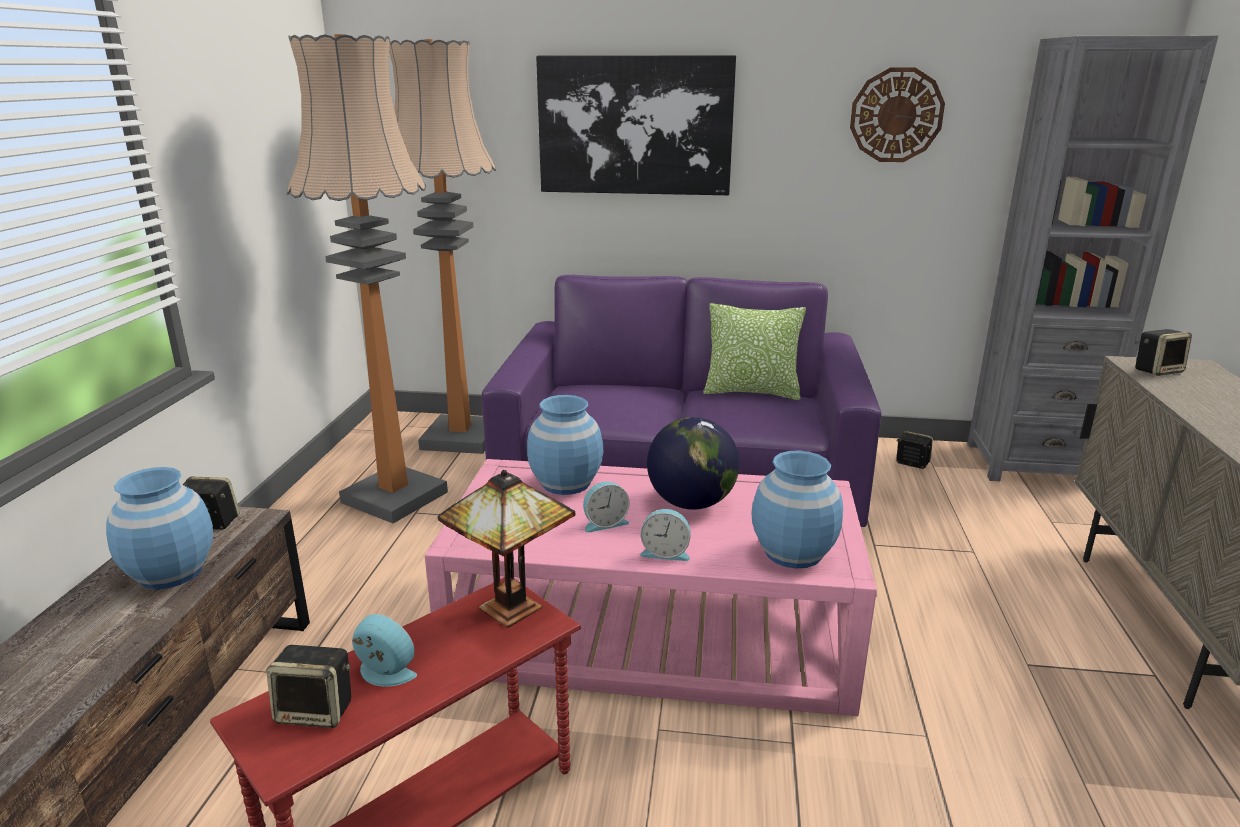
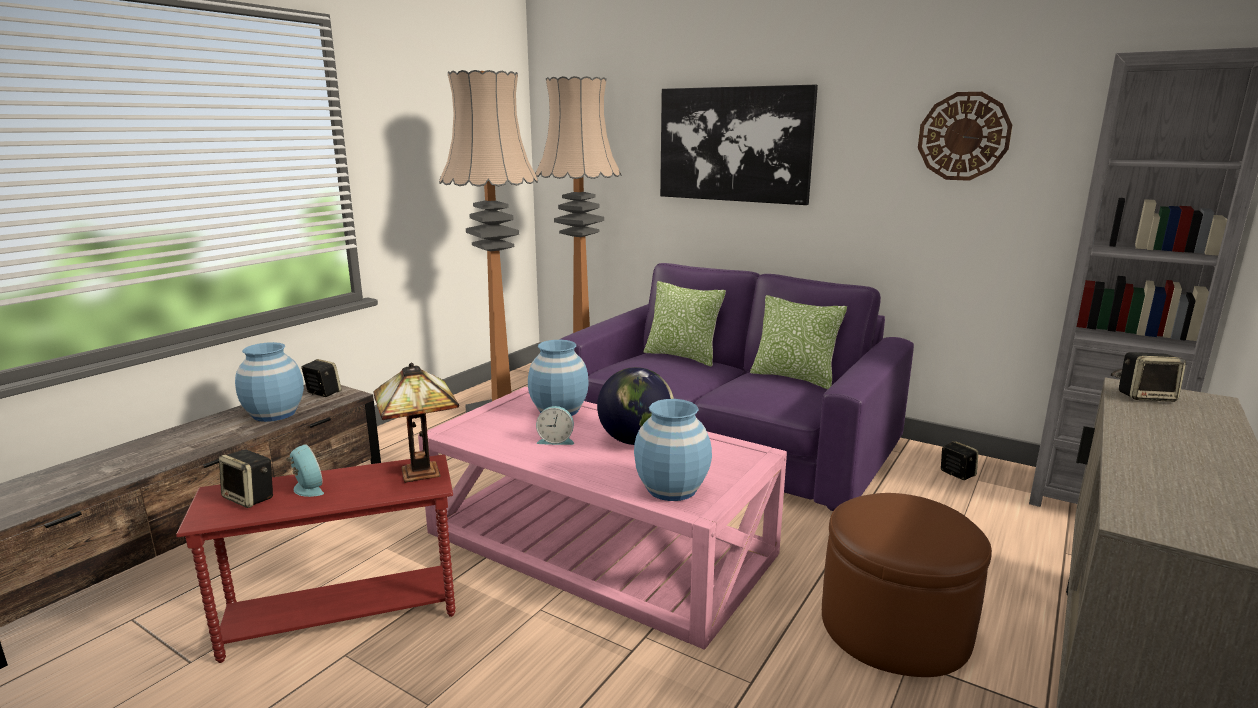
camera: 25 degrees right, 5 degrees down
alarm clock [640,509,691,561] -> none
none -> pillow [644,281,726,367]
none -> brown ottoman [822,493,992,677]

